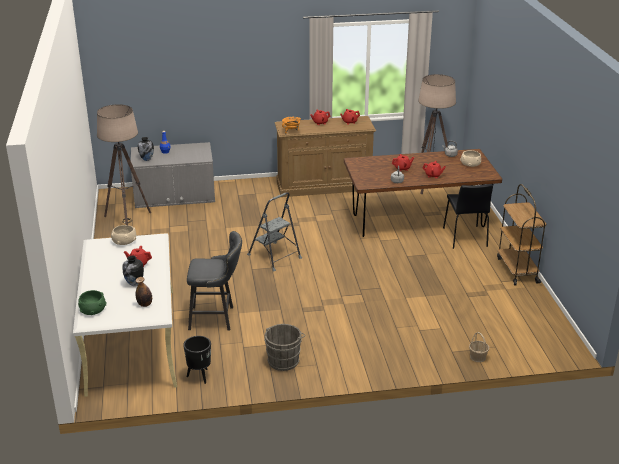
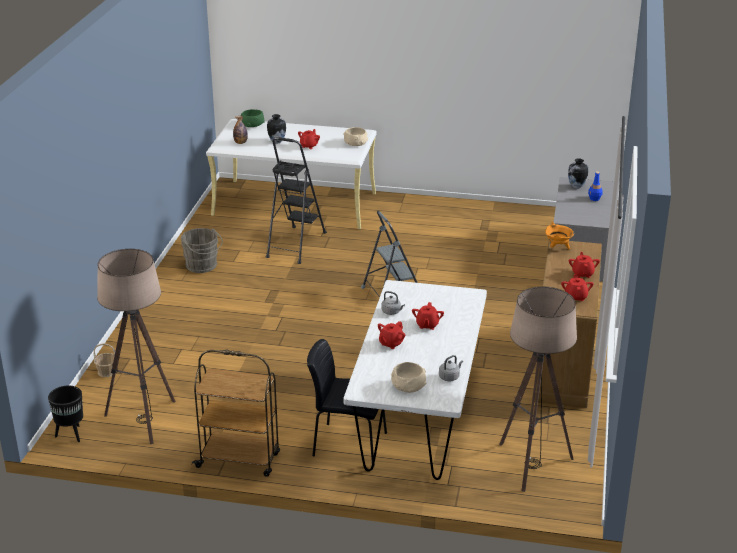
camera: 110 degrees right, 0 degrees up
floor lamp [97,104,151,225] -> floor lamp moved to [97,249,176,444]
black planter [183,336,211,384] -> black planter moved to [48,386,83,442]
grey stool [187,231,242,330] -> step ladder [266,137,327,264]
brown dining table [344,149,502,237] -> white dining table [343,280,487,480]

